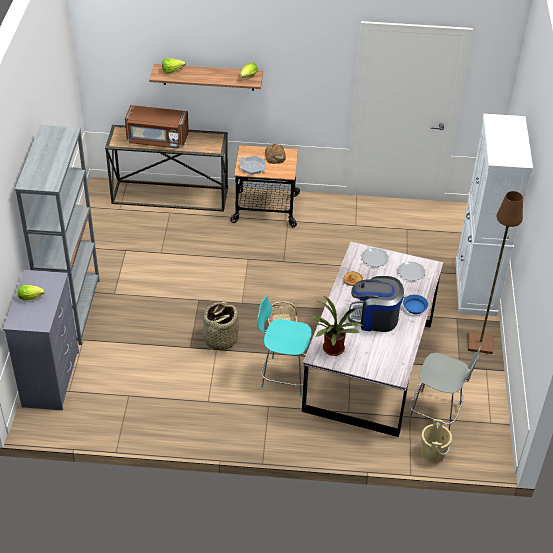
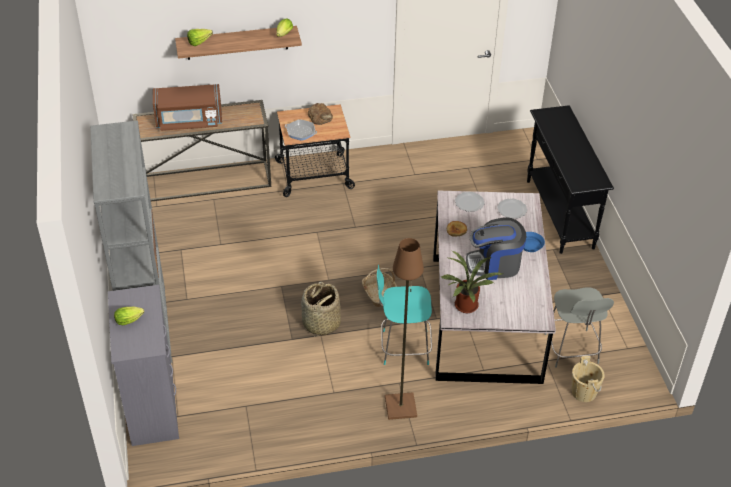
camera: 15 degrees left, 0 degrees up
grey chair [409,346,481,431] -> grey chair turned 75 degrees clockwise [545,287,614,368]
white cabinet [456,114,533,316] -> black console table [527,105,614,254]
brown floor lamp [468,191,523,354] -> brown floor lamp moved to [385,238,424,420]

